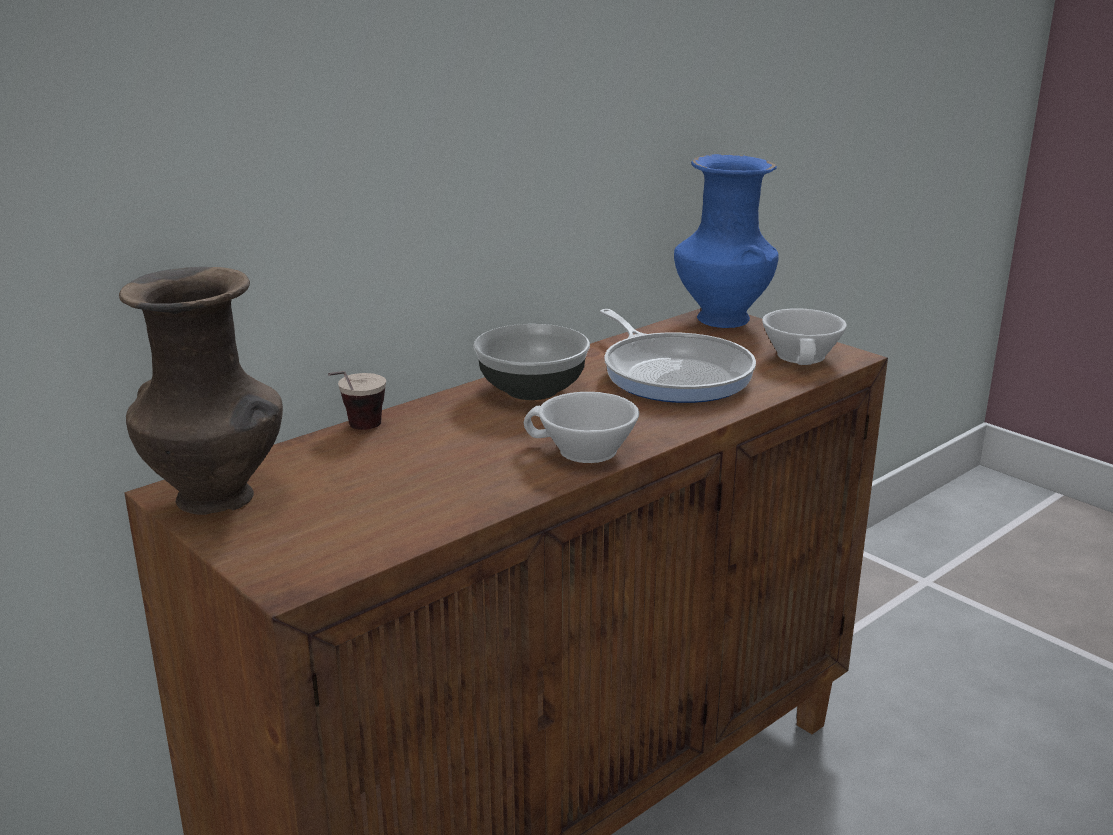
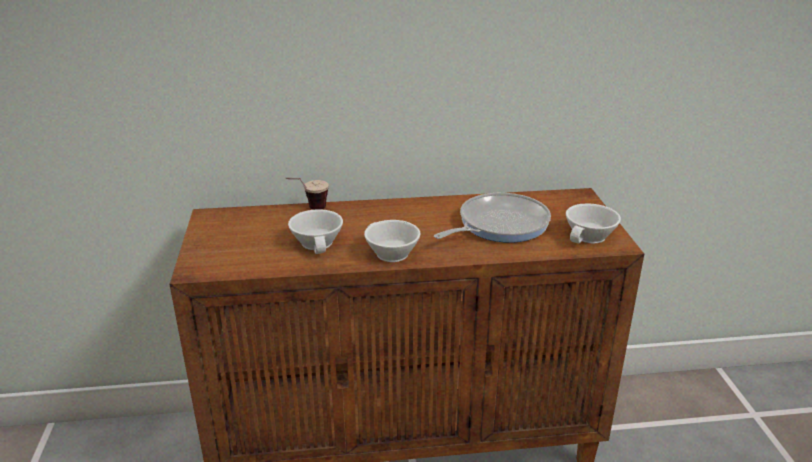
camera: 35 degrees right, 5 degrees up
brown vase [119,267,283,515] -> none
bowl [473,324,590,400] -> none
frying pan [600,309,756,403] -> frying pan turned 135 degrees counterclockwise [434,193,551,243]
blue vase [674,154,779,328] -> none
none -> white cup [288,209,343,254]

